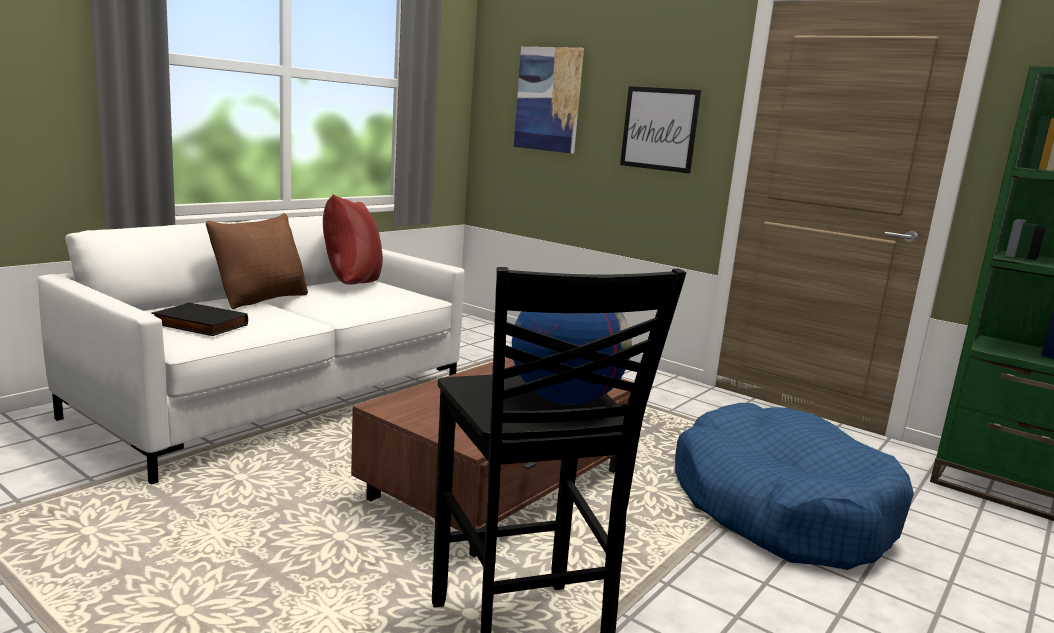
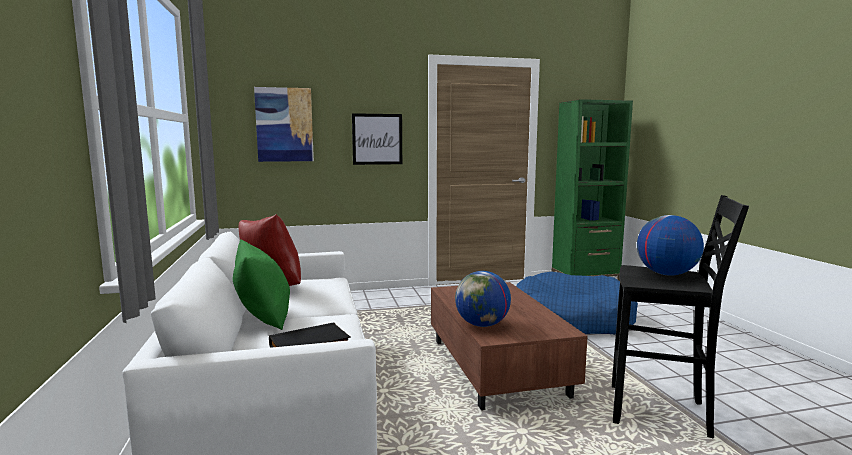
camera: 50 degrees left, 5 degrees down
brown pillow [206,213,308,309] -> green pillow [232,239,290,330]
none -> globe [455,271,511,327]

